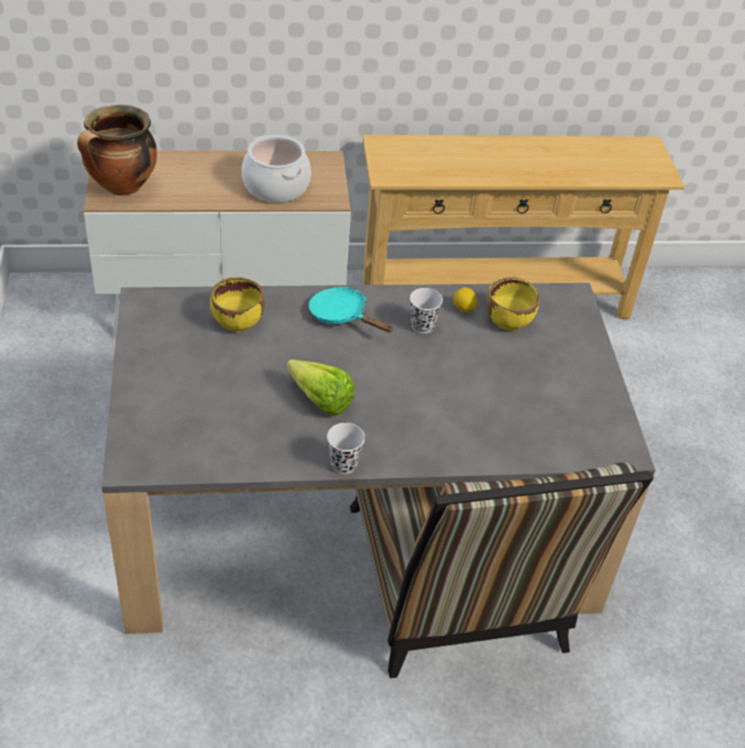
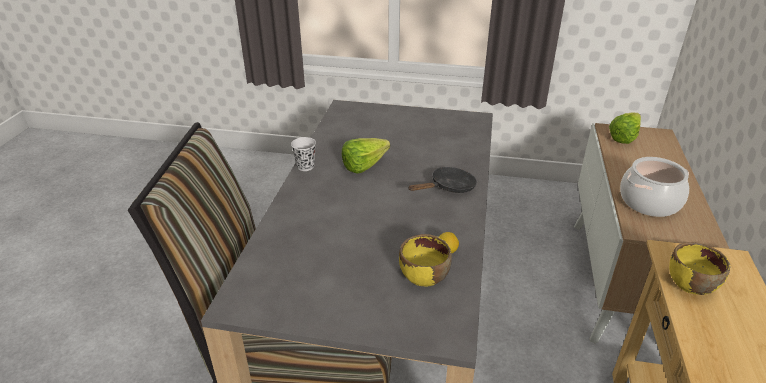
camera: 110 degrees right, 10 degrees down
cooking pot [77,105,157,196] -> lettuce [609,112,641,144]
yellow bowl [210,277,265,332] -> yellow bowl moved to [669,242,730,295]
turquoise frying pan [309,287,394,333] -> black frying pan [408,167,477,193]
white cup [410,288,443,334] -> none

